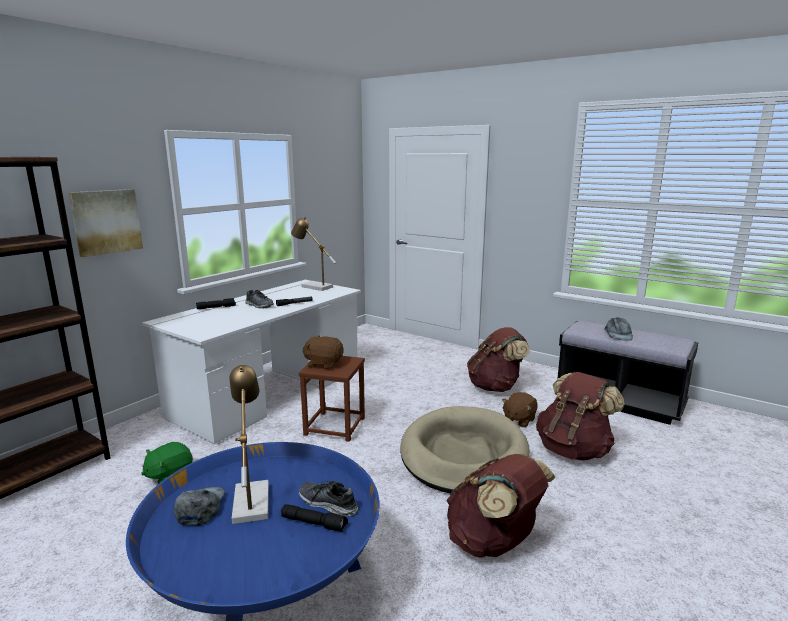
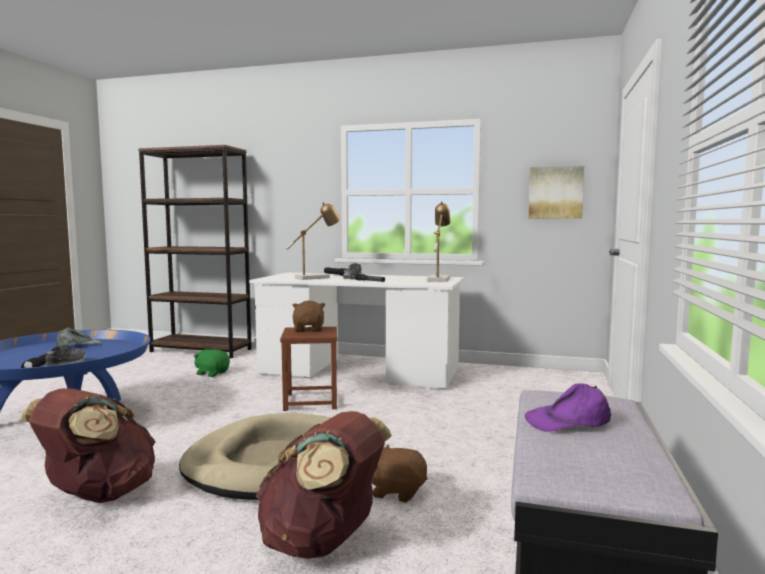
camera: 70 degrees right, 10 degrees down
picture [69,189,143,257] -> picture moved to [529,166,584,219]
table lamp [230,365,269,524] -> table lamp moved to [286,202,341,280]
brown backpack [467,327,530,392] -> none
grey cap [604,317,633,341] -> purple cap [525,383,611,432]

